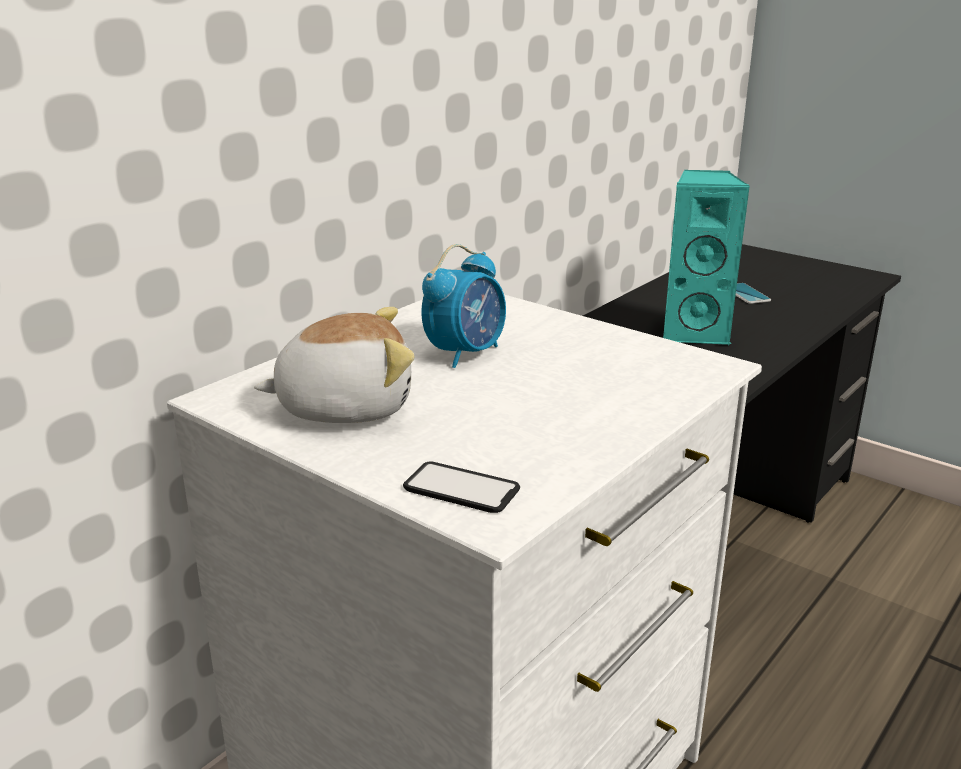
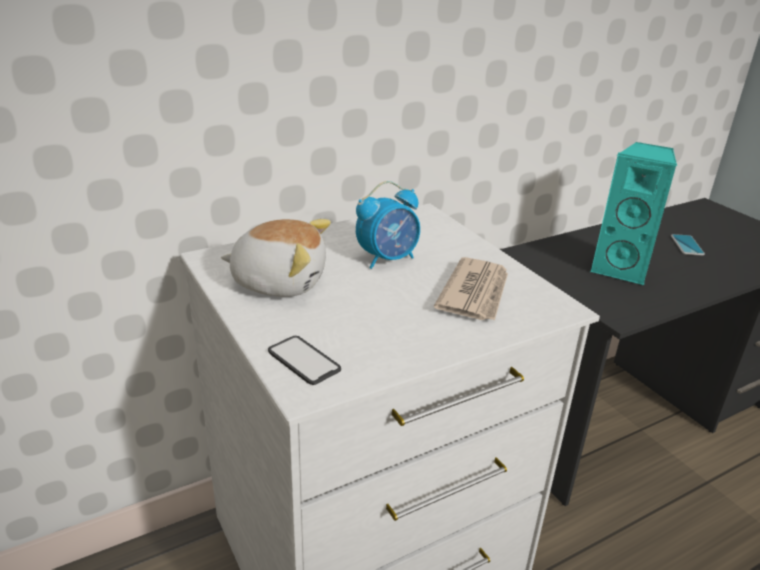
camera: 20 degrees right, 5 degrees up
none -> newspaper [434,257,508,320]

